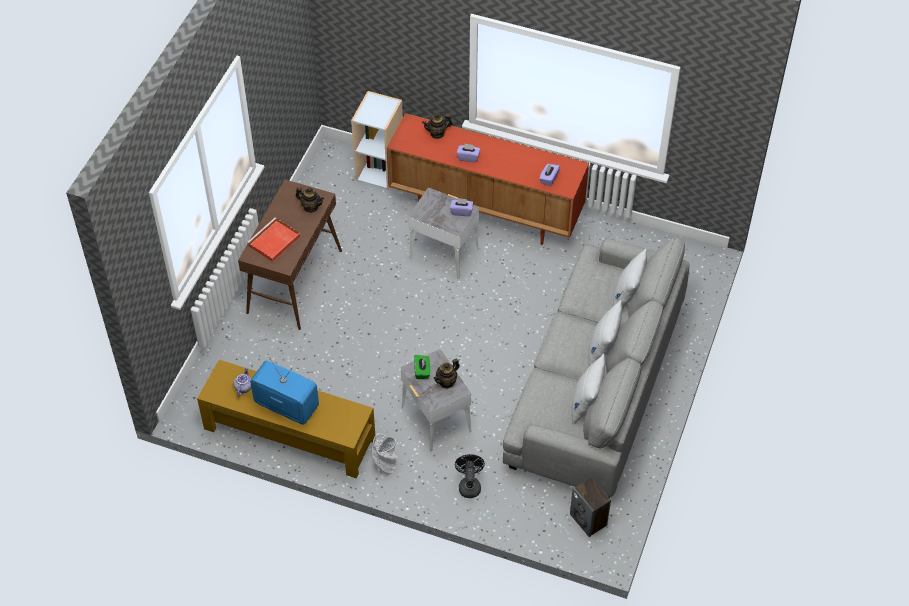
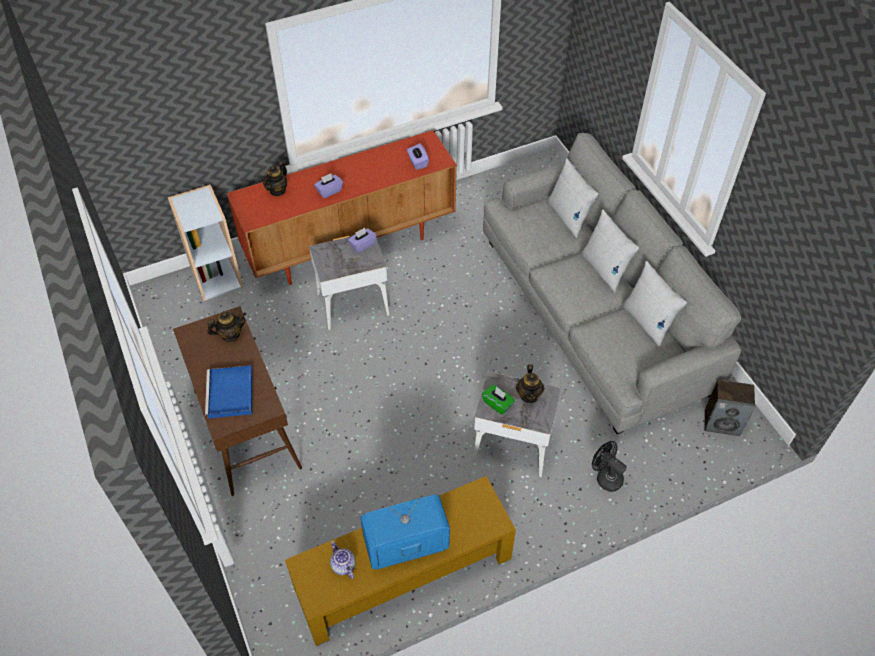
camera: 45 degrees left, 0 degrees up
red tray [247,218,300,262] -> blue tray [205,365,252,419]
grey vase [372,434,397,475] -> none

